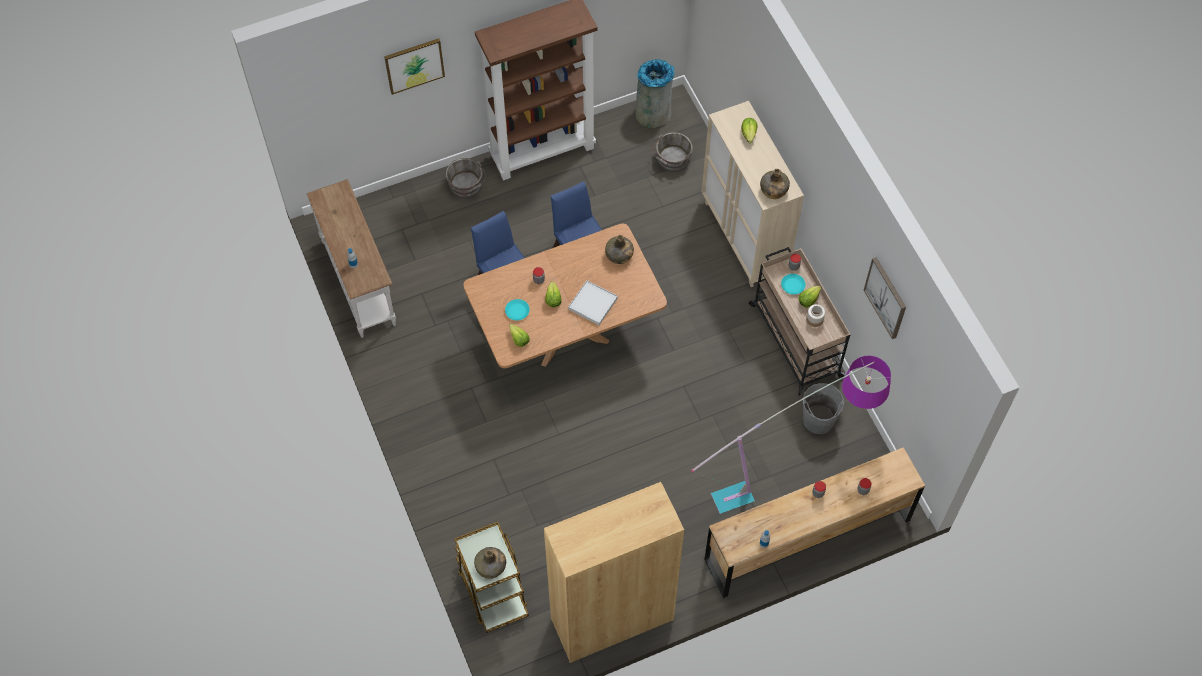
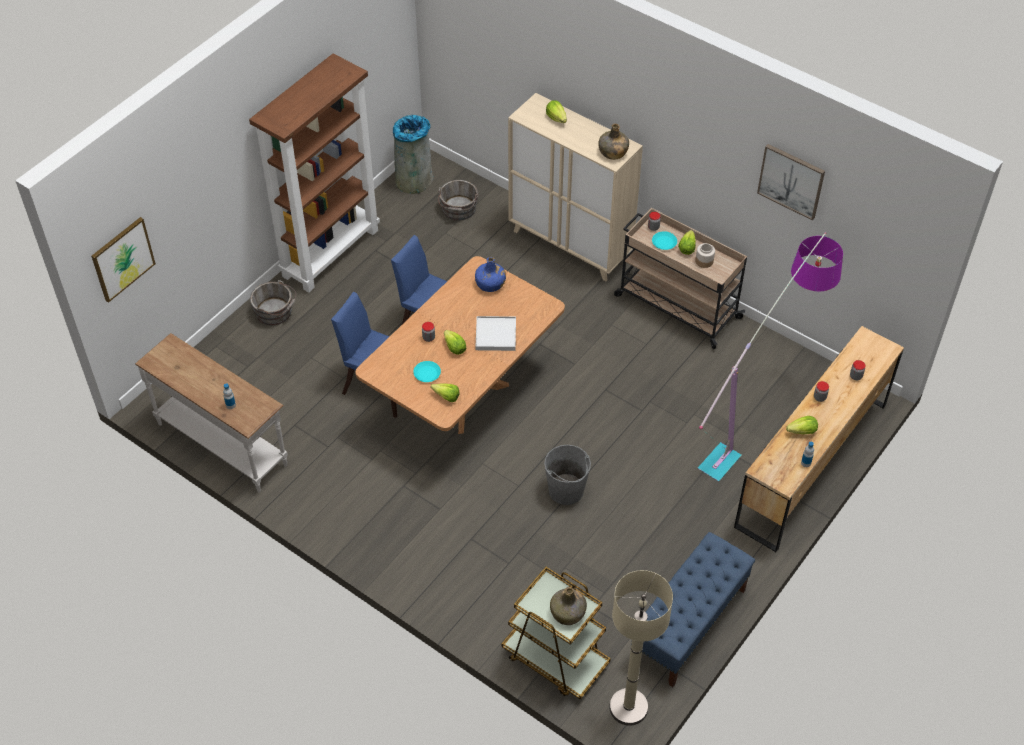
camera: 30 degrees left, 10 degrees down
picture [384,38,445,95] -> picture moved to [91,217,156,303]
brown bookcase [544,482,684,663] -> blue bench [631,532,755,687]
green bottle [605,235,634,264] -> blue bottle [475,257,506,292]
grey bucket [803,383,844,434] -> grey bucket moved to [544,445,591,505]
none -> beige floor lamp [609,570,673,726]
none -> lettuce [786,416,818,434]

